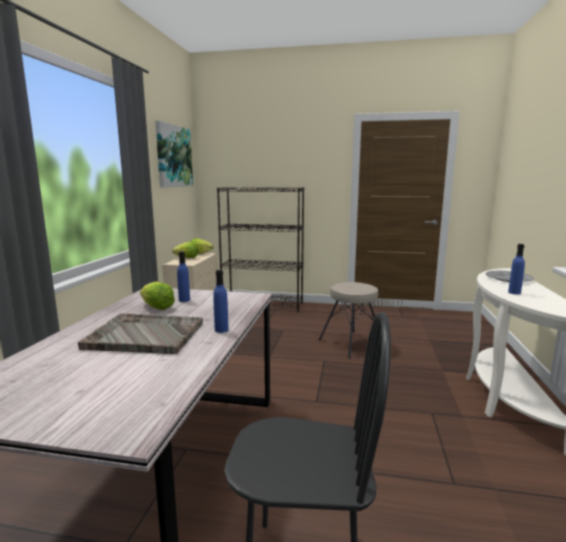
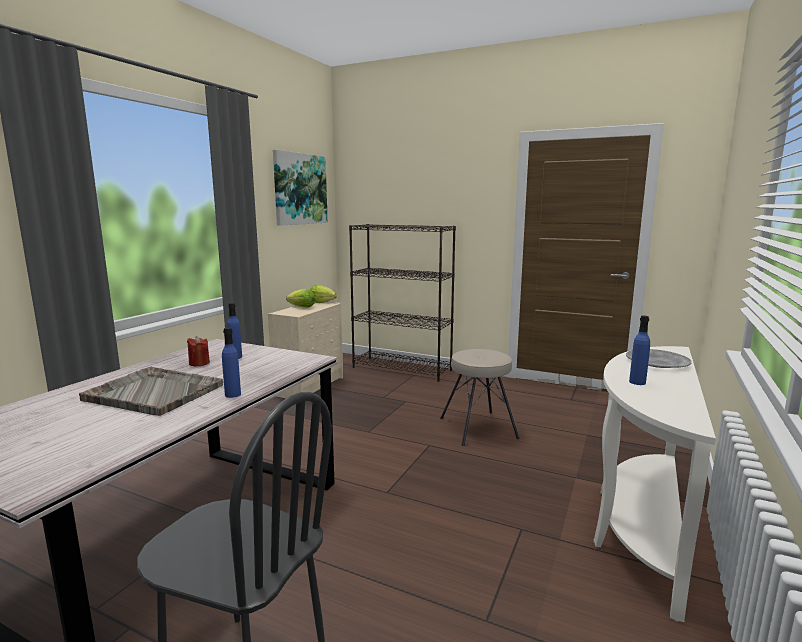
camera: 15 degrees right, 0 degrees up
lettuce [140,281,175,310] -> red candle [187,336,210,366]

